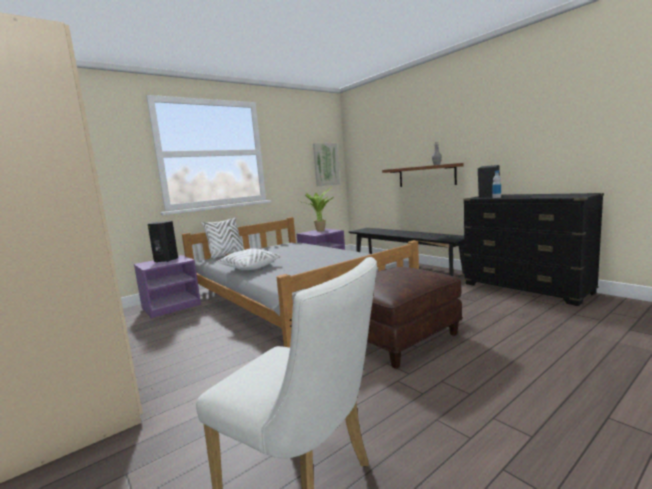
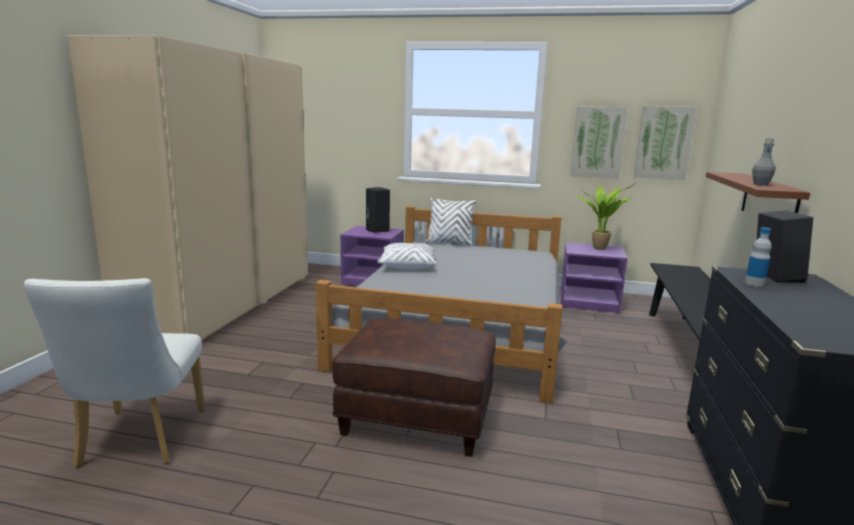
camera: 50 degrees right, 5 degrees up
none -> picture [571,106,628,179]

